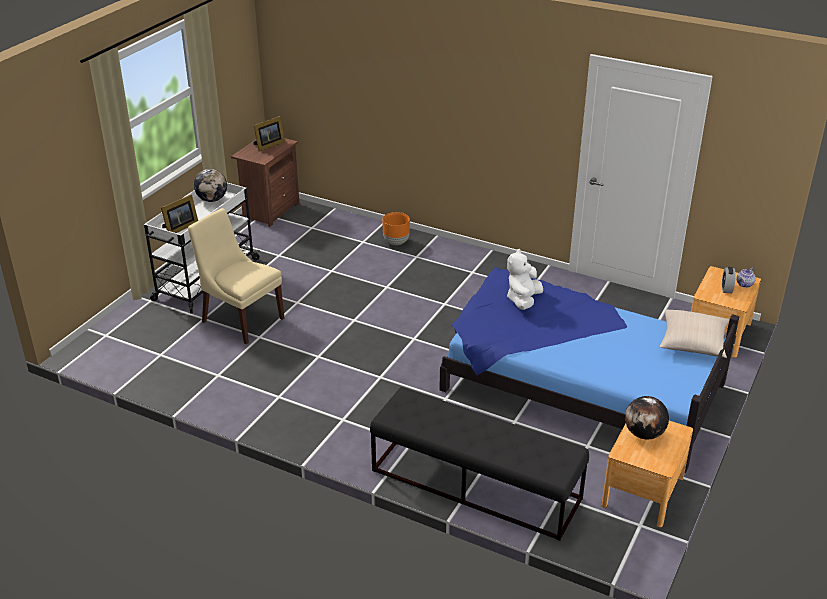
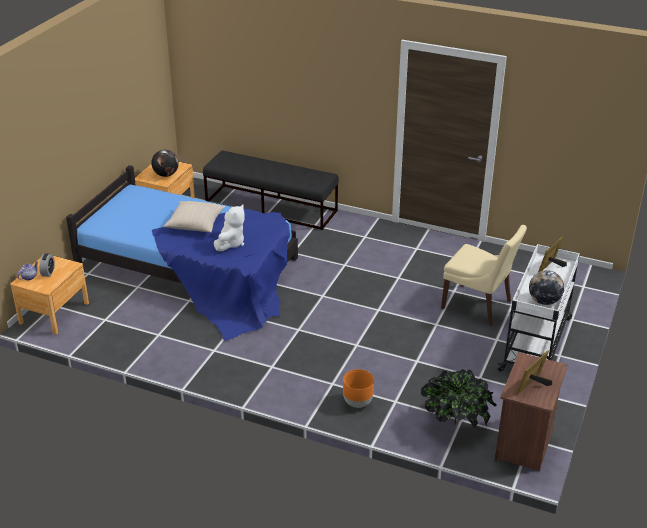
camera: 175 degrees right, 0 degrees up
beige pillow [660,310,729,358] -> beige pillow moved to [164,201,225,232]
none -> potted plant [421,369,497,427]

